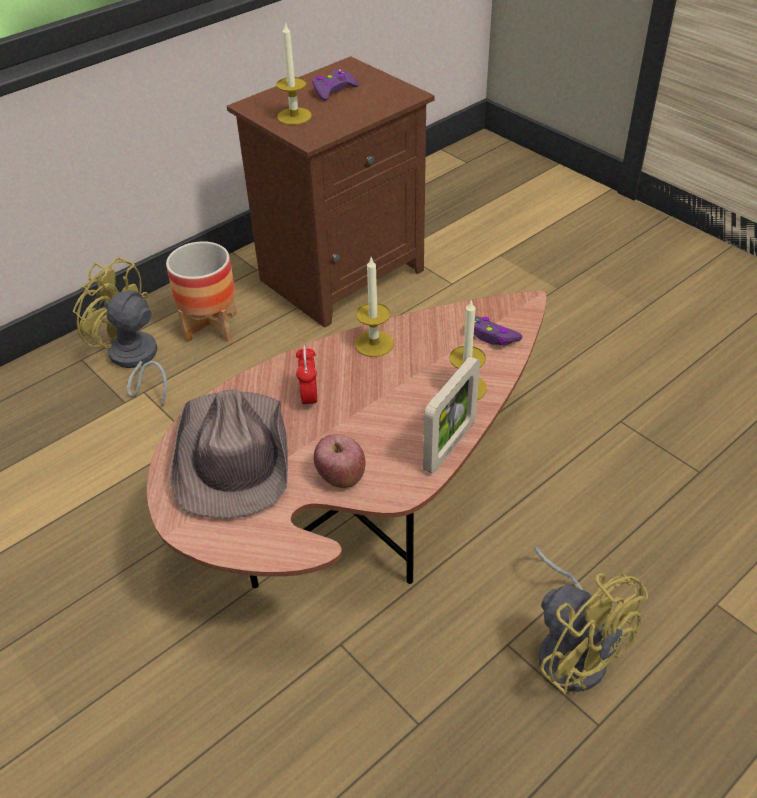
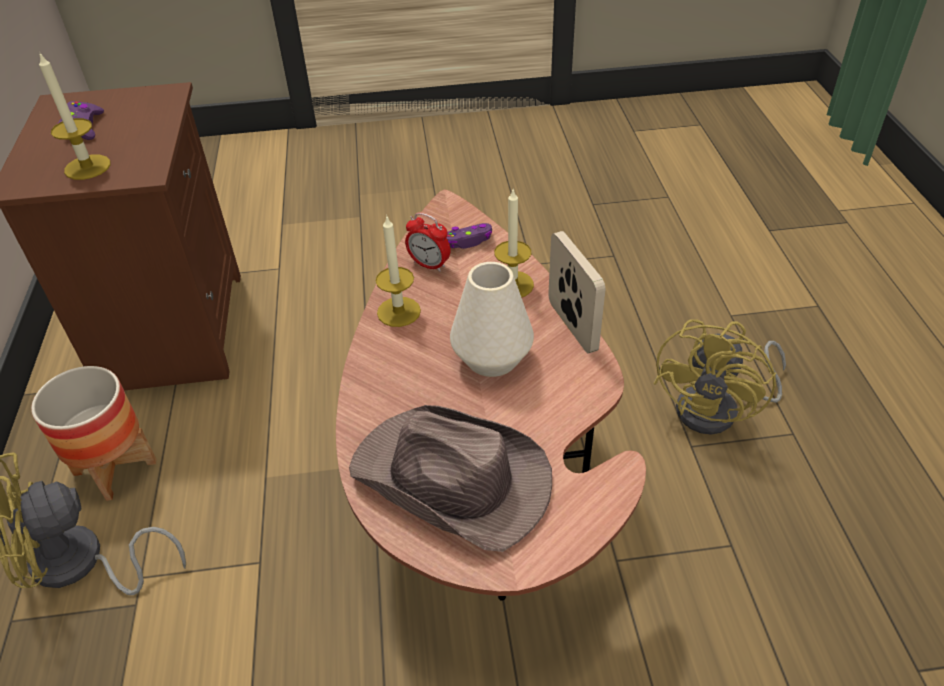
camera: 55 degrees left, 0 degrees up
alarm clock [296,345,317,409] -> alarm clock moved to [405,212,451,272]
apple [314,434,366,488] -> none
yellow fan [534,546,648,694] -> yellow fan turned 120 degrees clockwise [654,319,786,434]
none -> white vase [450,262,534,377]

